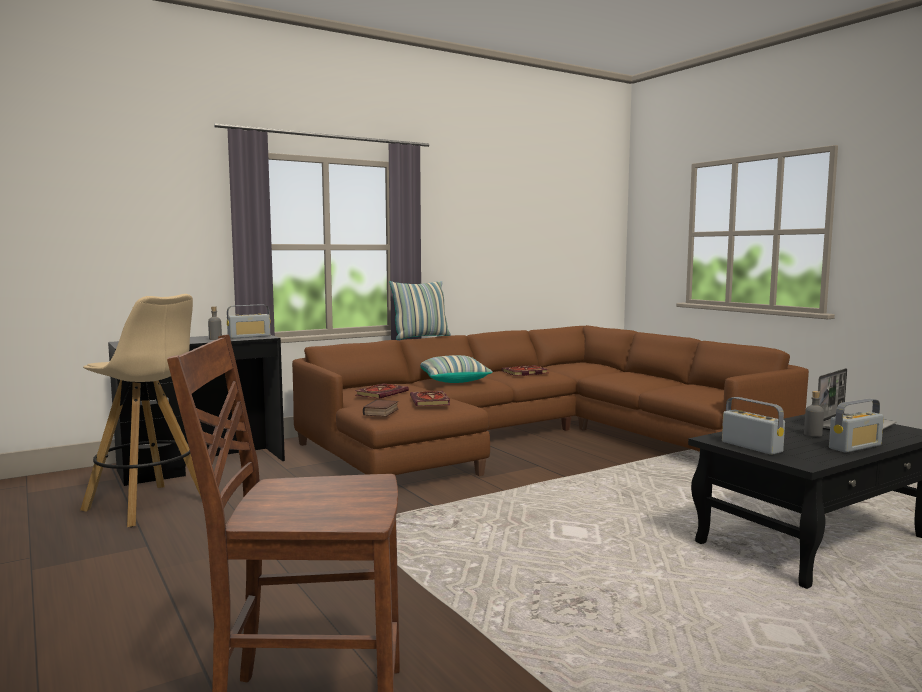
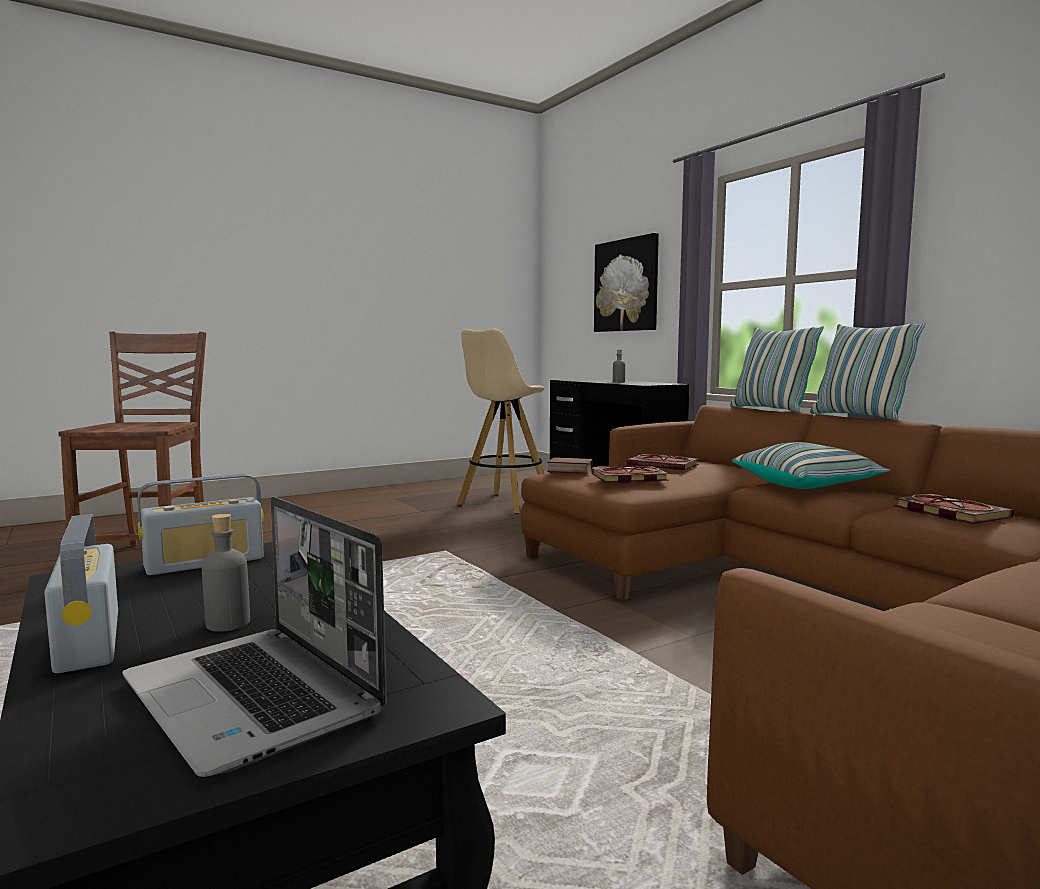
camera: 90 degrees right, 0 degrees up
radio [227,304,271,339] -> none
none -> picture [594,233,659,332]
none -> pillow [730,326,824,412]

